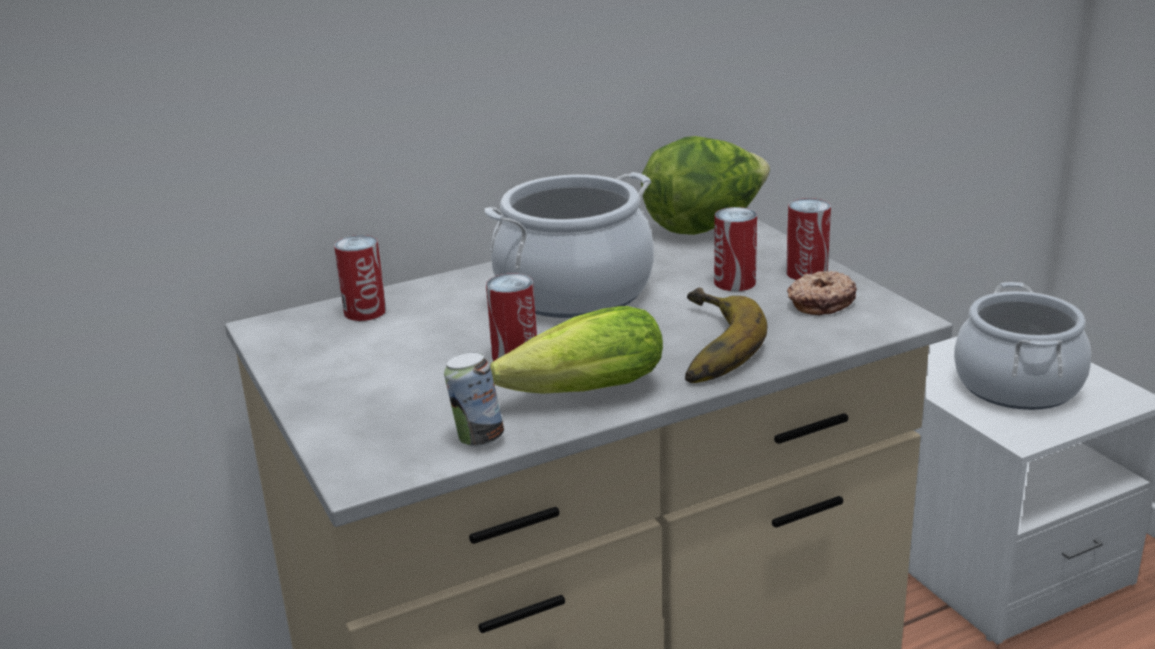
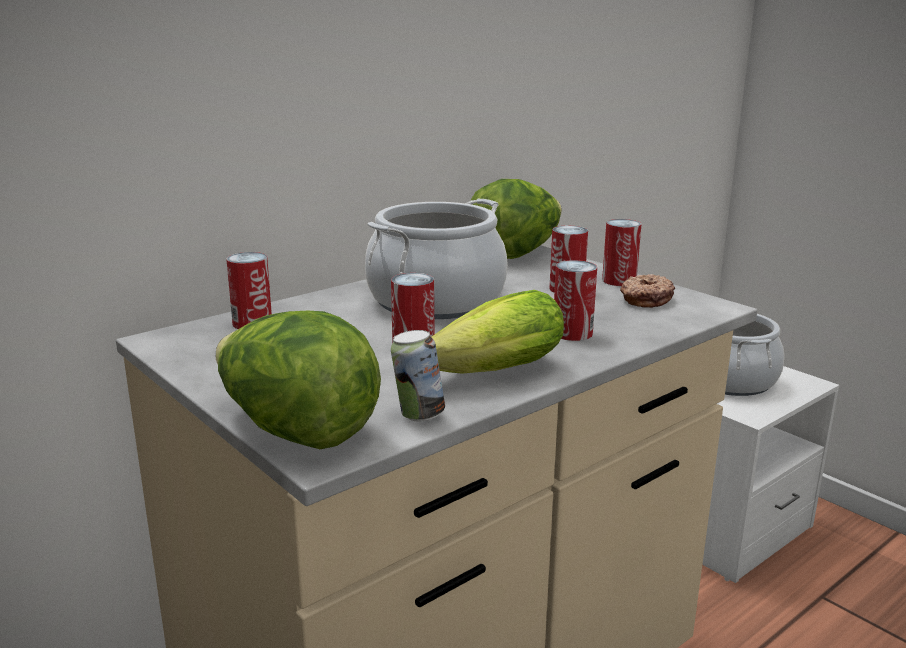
camera: 15 degrees left, 5 degrees down
banana [685,288,768,383] -> can [554,260,597,341]
none -> lettuce [216,311,381,449]

